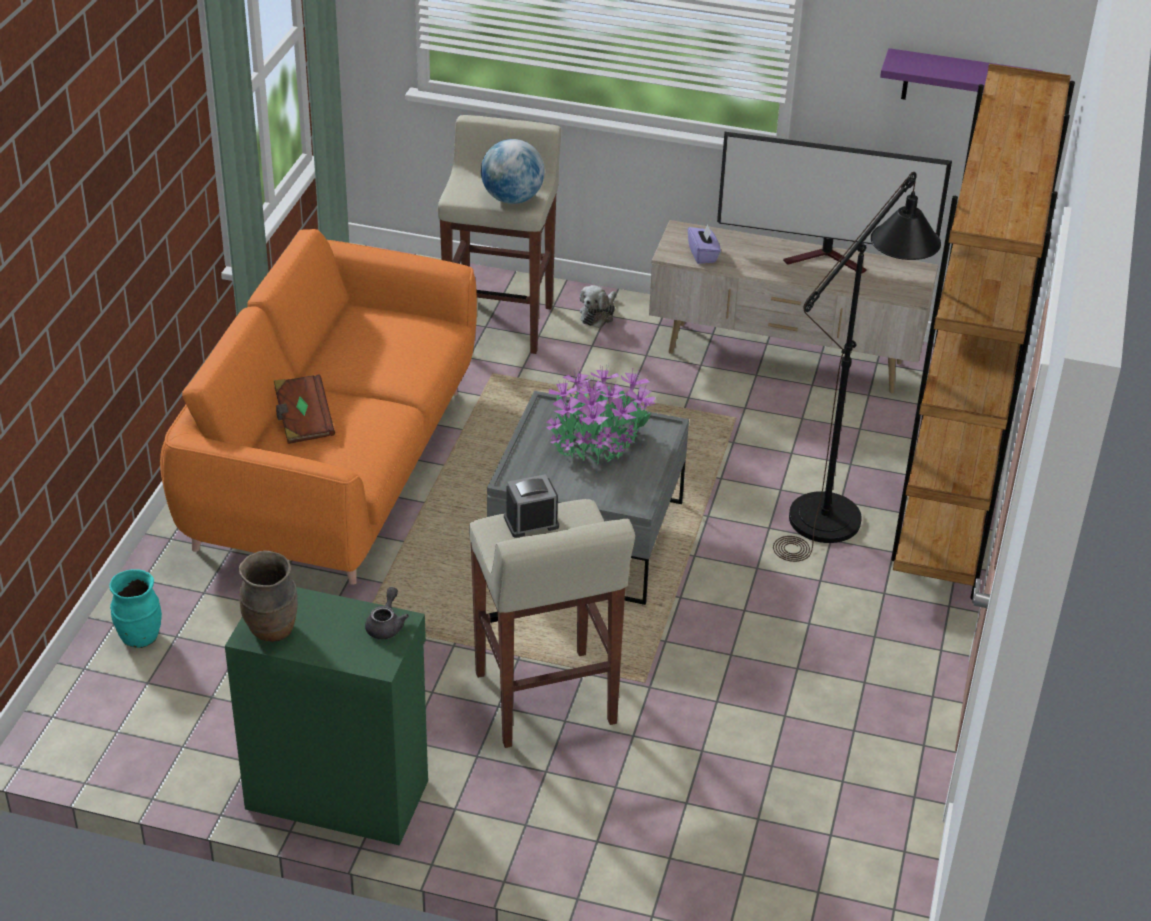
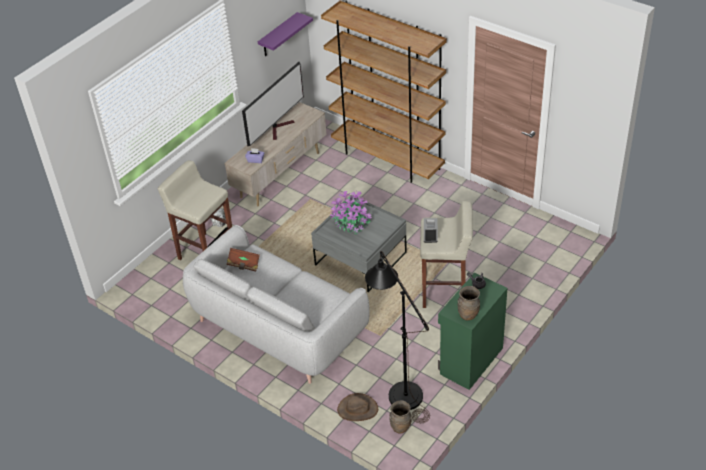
camera: 65 degrees left, 5 degrees up
turquoise vase [109,569,162,648] -> brown hat [337,393,378,421]
orange sofa [160,229,477,585] -> grey sofa [183,225,370,384]
brown book [274,374,335,444] -> brown book moved to [227,248,260,272]
globe [481,139,545,204] -> none
black floor lamp [773,172,941,562] -> black floor lamp moved to [365,251,430,423]
none -> brown vase [389,400,412,434]

